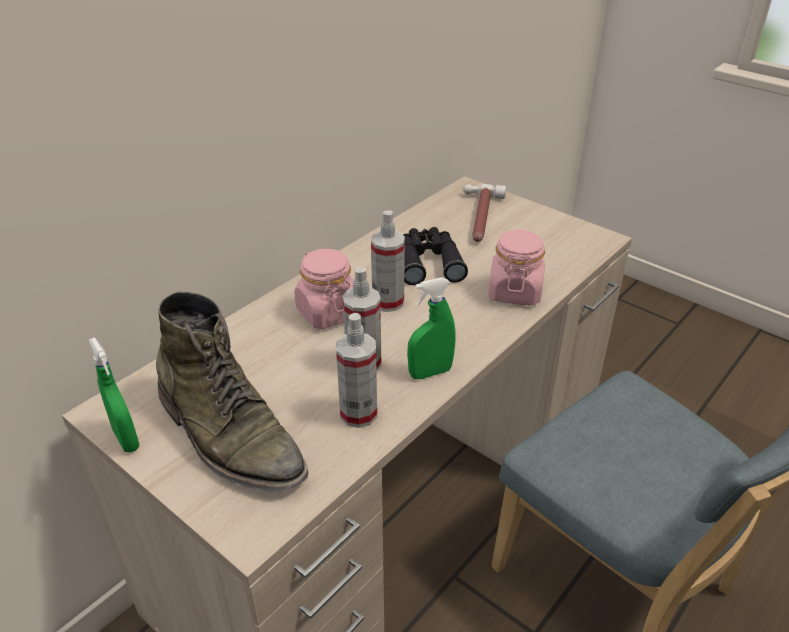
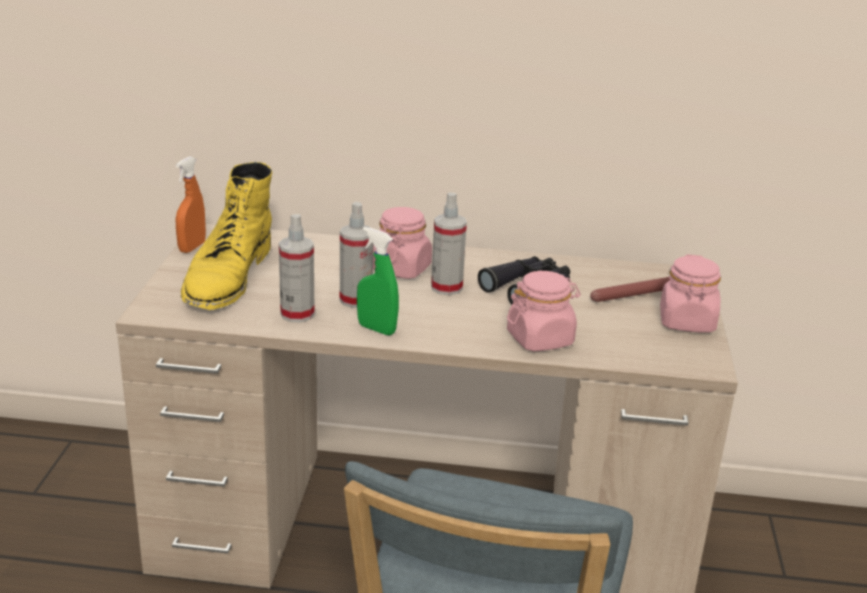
camera: 55 degrees right, 10 degrees down
green spray bottle [89,337,139,452] -> orange spray bottle [176,156,206,253]
green boot [156,291,309,492] -> yellow boot [181,162,272,310]
none -> pink jar [660,254,721,333]

